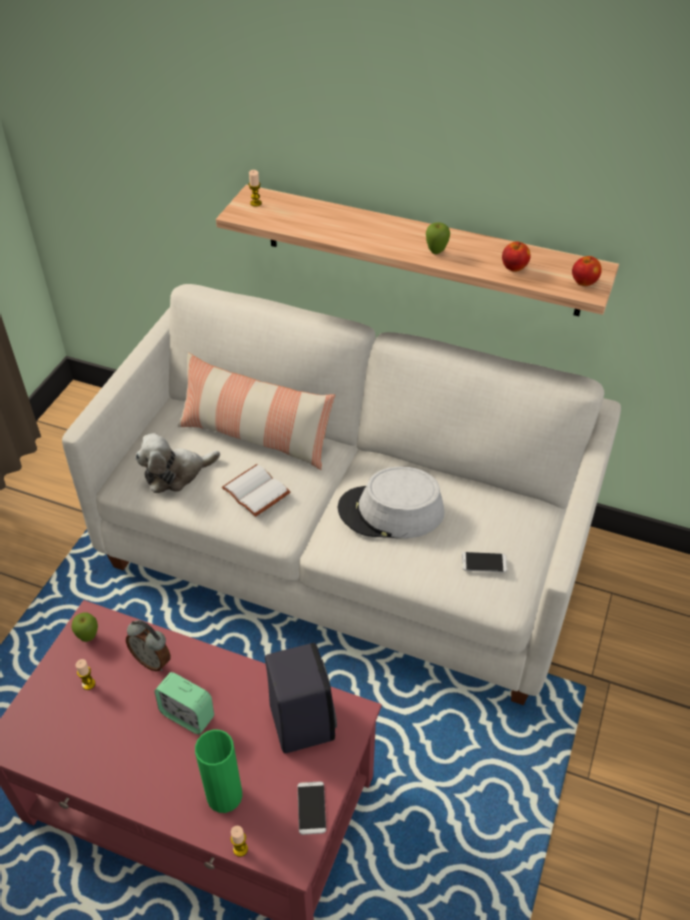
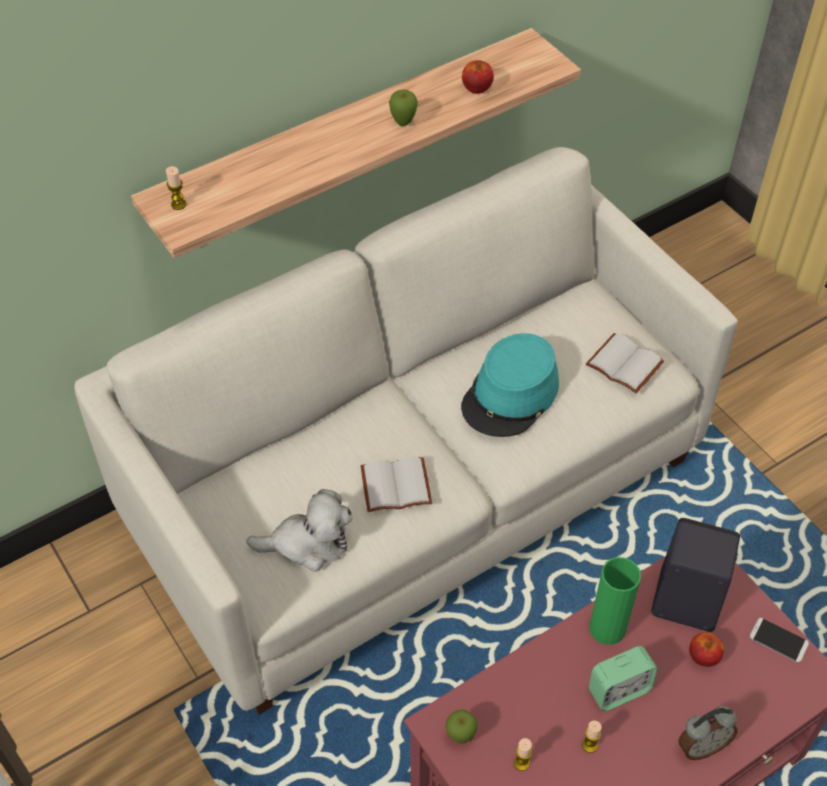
camera: 55 degrees left, 5 degrees up
alarm clock [126,620,171,671] -> alarm clock moved to [678,706,738,760]
plush toy [135,433,220,493] -> plush toy turned 105 degrees counterclockwise [246,489,353,572]
pillow [178,353,335,470] -> none
green vase [195,729,242,813] -> green vase moved to [589,557,641,645]
candle [231,826,248,857] -> candle moved to [582,720,602,753]
grey hat [337,466,444,539] -> turquoise hat [461,333,559,437]
phone [462,552,507,573] -> white book [586,333,664,393]
apple [572,256,602,286] -> apple moved to [689,632,724,667]

